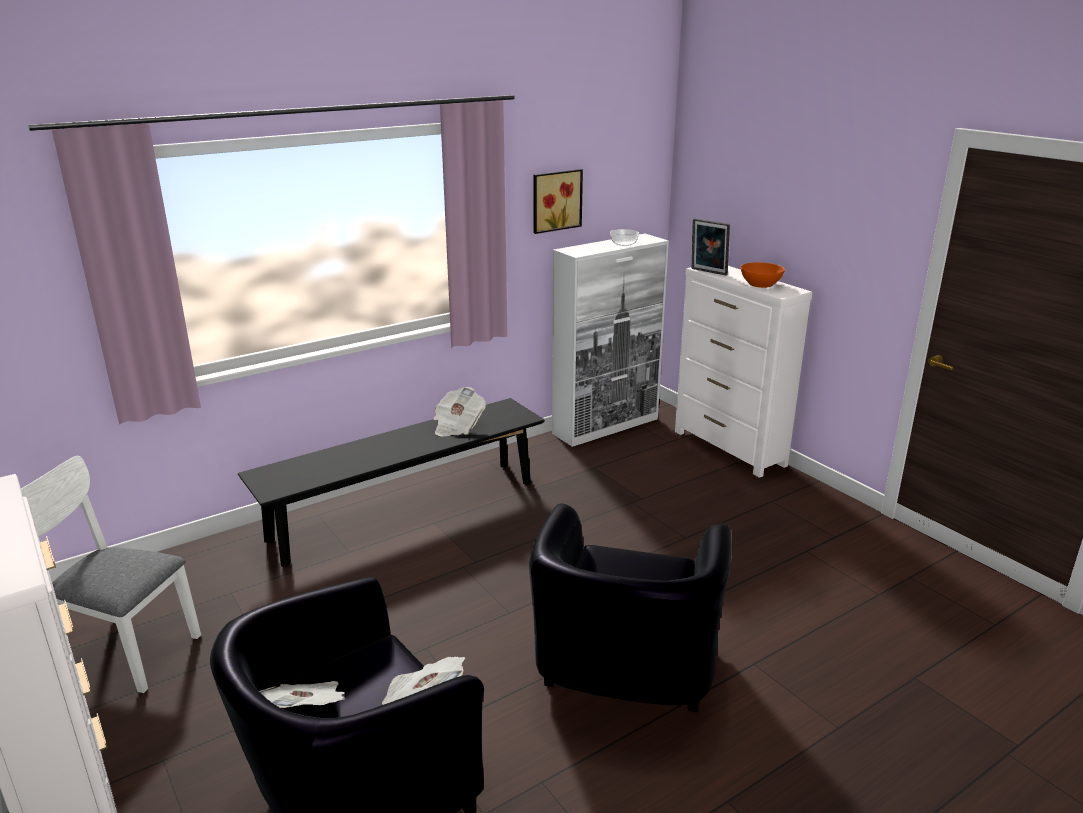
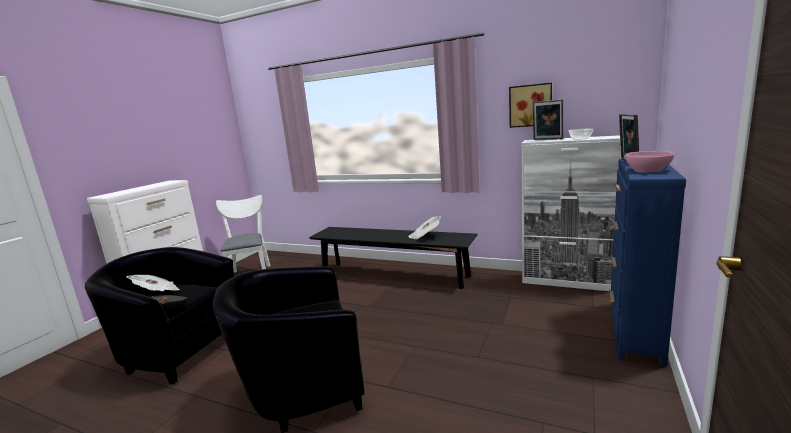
camera: 60 degrees right, 10 degrees down
white dresser [675,266,812,478] -> blue dresser [609,159,686,366]
orange bowl [741,262,785,288] -> pink bowl [625,151,675,172]
none -> picture frame [533,100,563,140]

